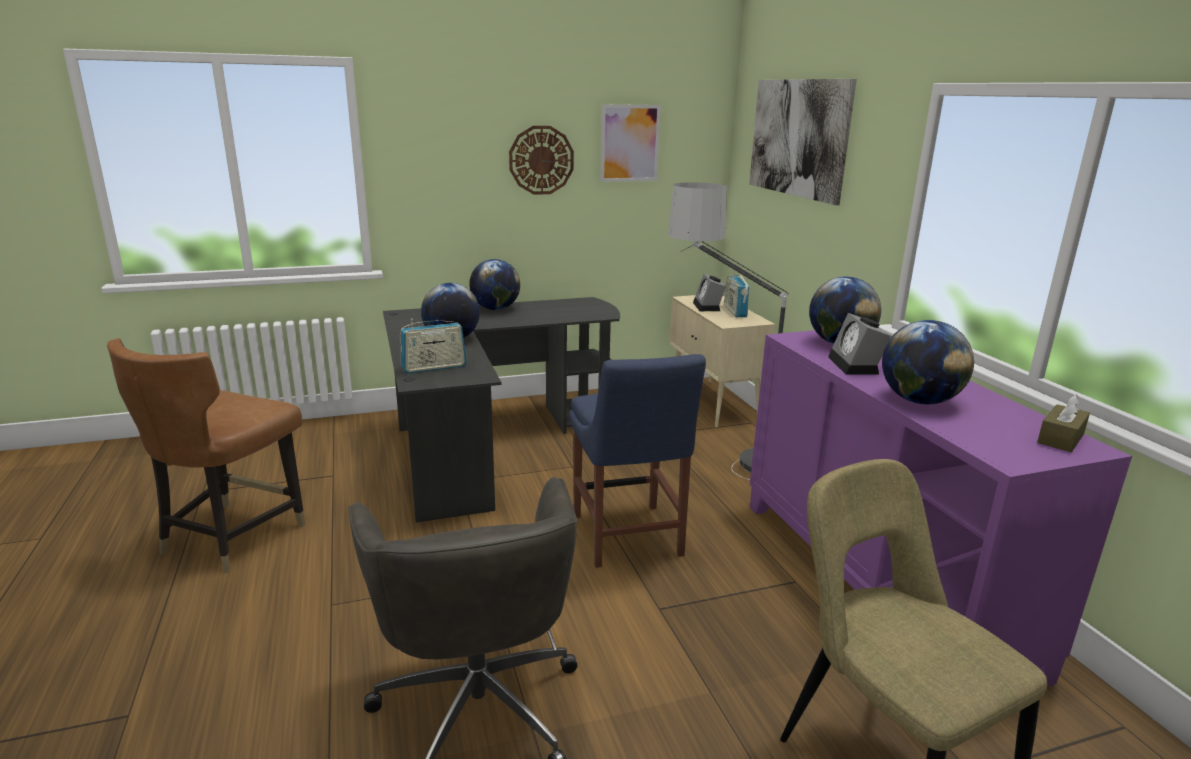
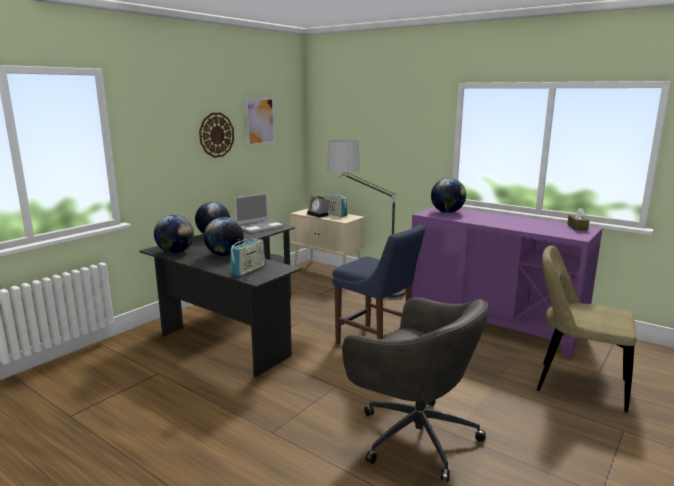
camera: 35 degrees left, 5 degrees down
brown chair [107,338,305,573] -> none
picture [749,79,857,205] -> none
alarm clock [828,313,891,374] -> none
globe [882,320,974,405] -> globe moved to [154,215,194,253]
none -> laptop [234,193,283,233]

